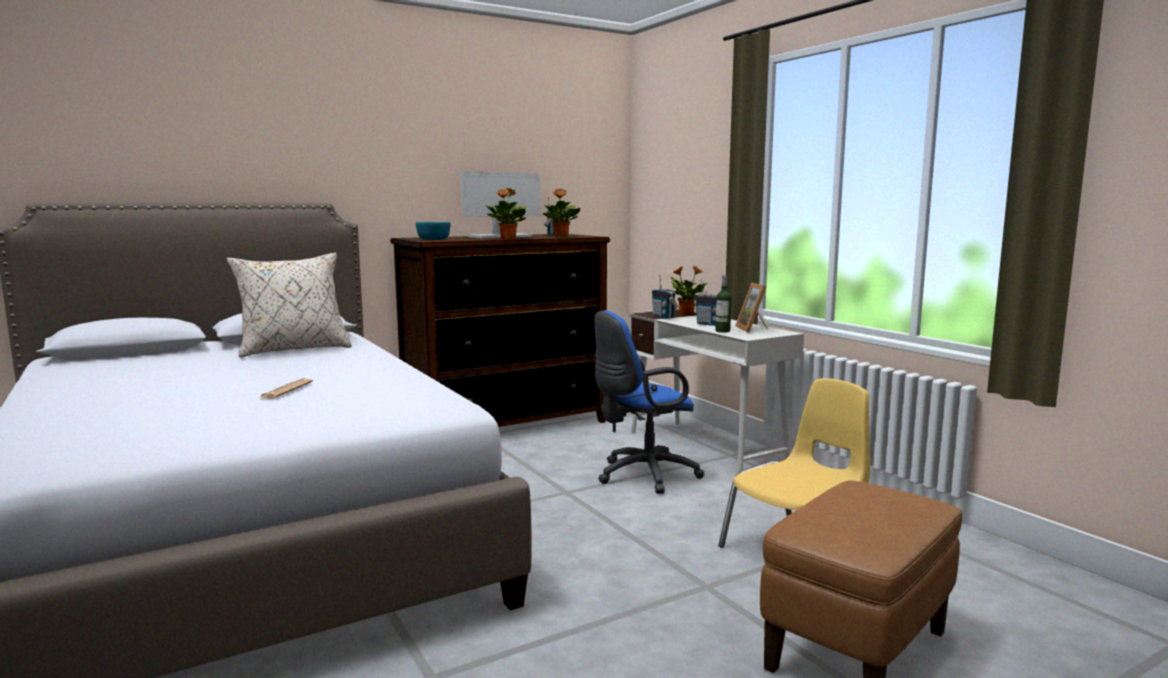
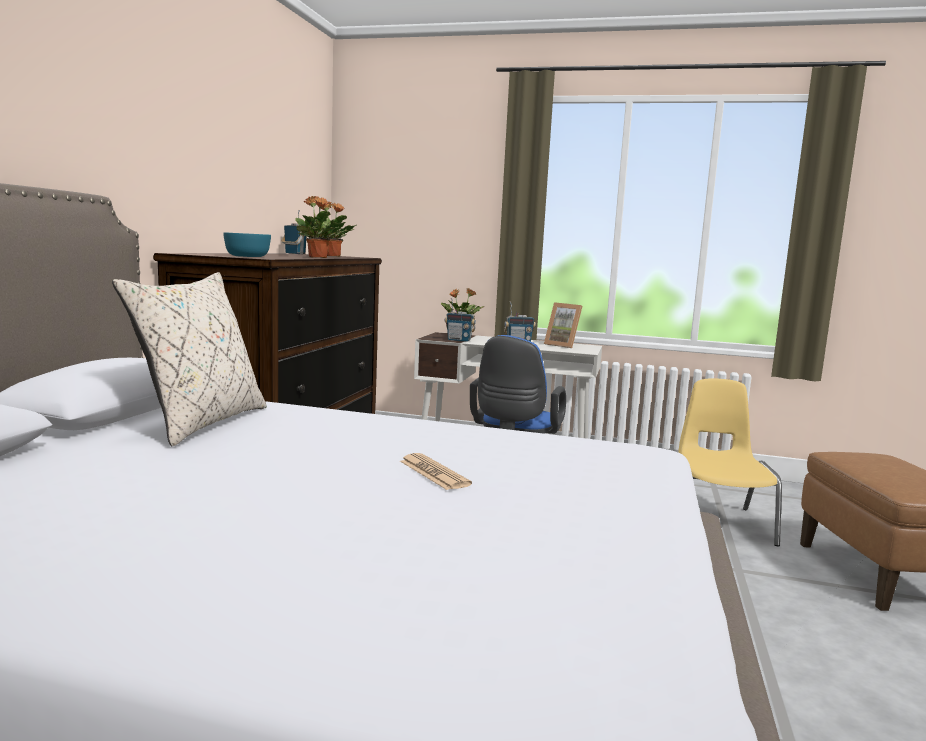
camera: 45 degrees left, 0 degrees up
monitor [460,171,542,238] -> none
bottle [715,275,732,333] -> none

